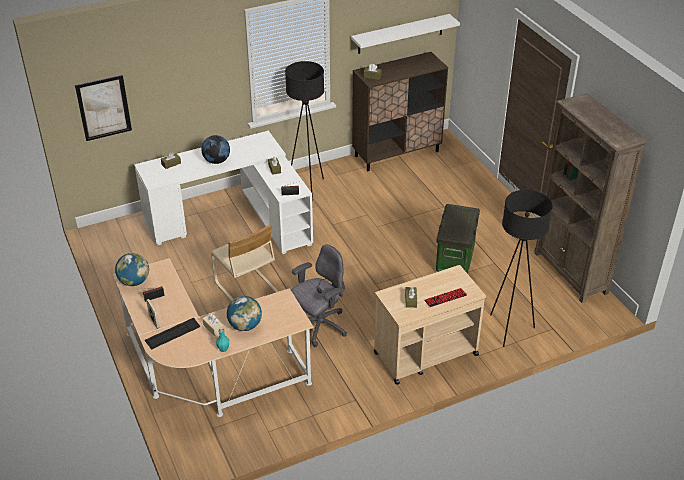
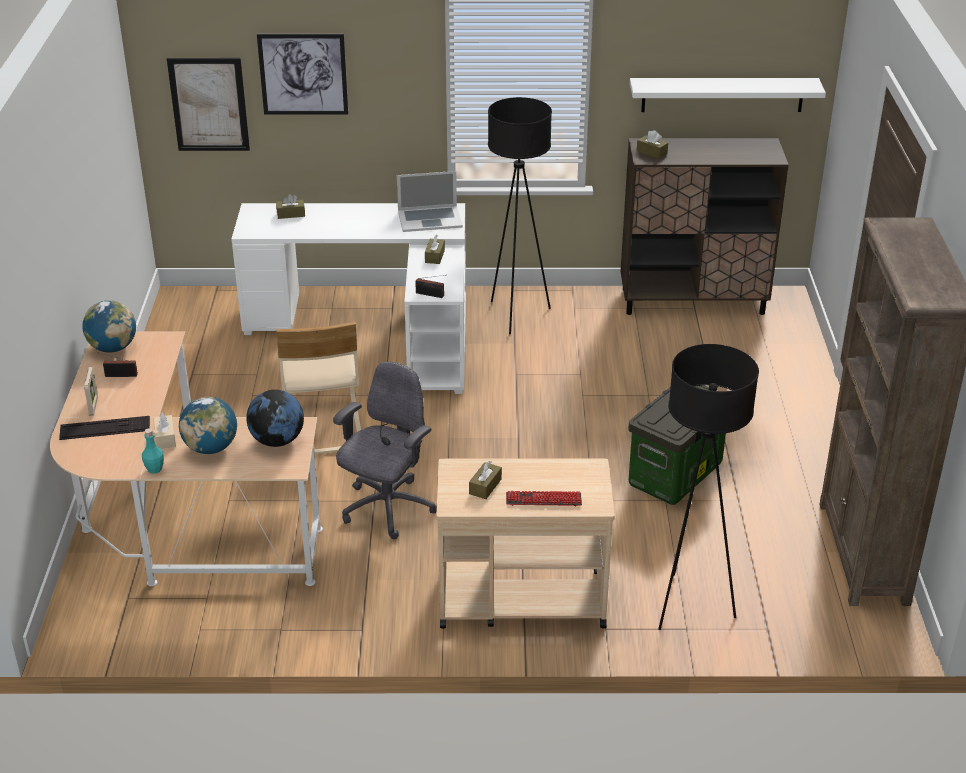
camera: 25 degrees right, 5 degrees down
globe [201,135,230,164] -> globe moved to [246,390,304,447]
grey office chair [291,244,347,347] -> grey office chair turned 45 degrees counterclockwise [333,362,437,539]
none -> picture [257,34,348,115]
none -> laptop [397,171,463,232]

